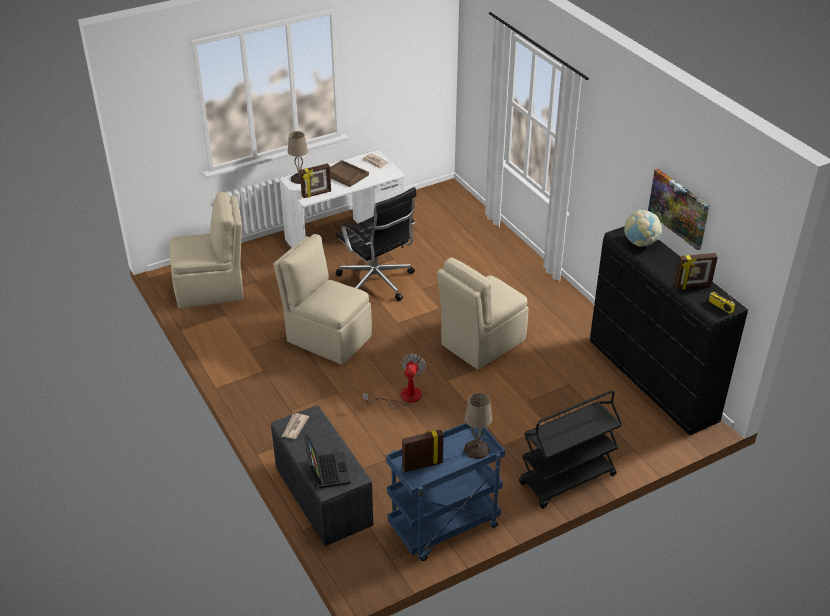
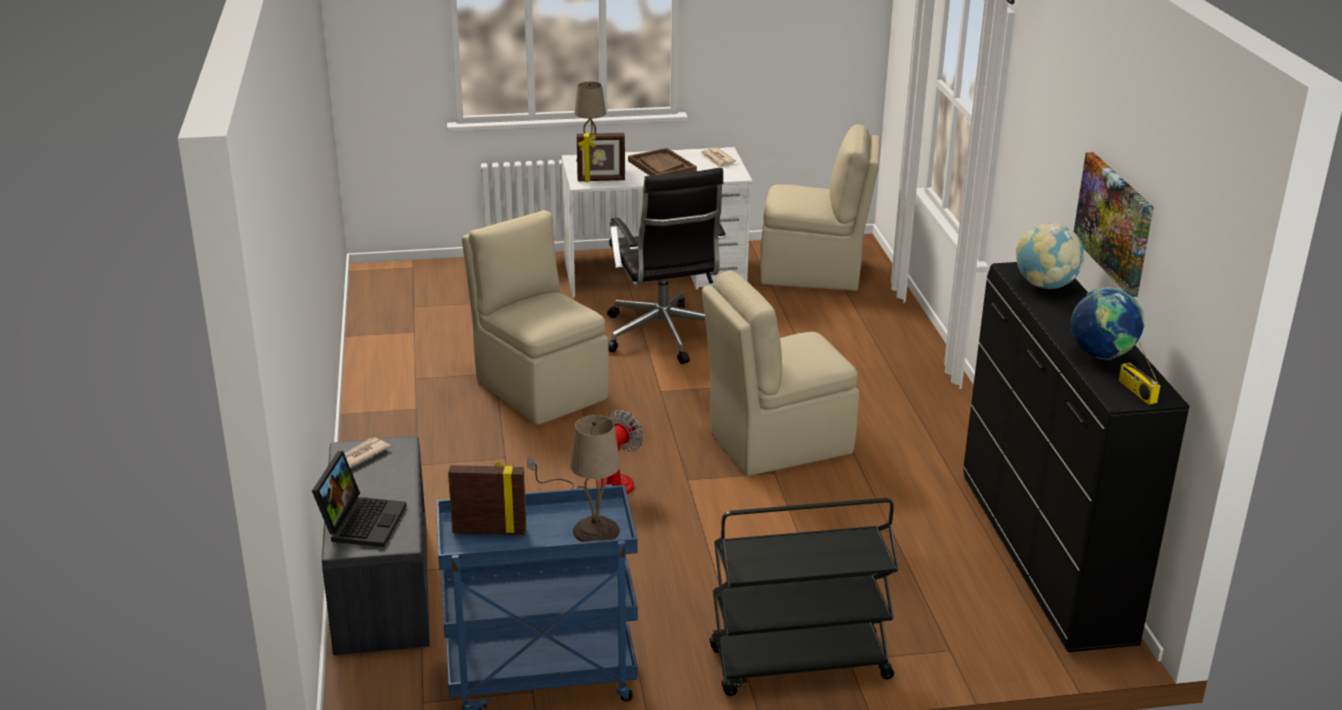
camera: 20 degrees right, 10 degrees down
beige chair [169,192,244,308] -> beige chair moved to [760,124,880,291]
picture frame [674,253,718,289] -> globe [1071,287,1145,360]

